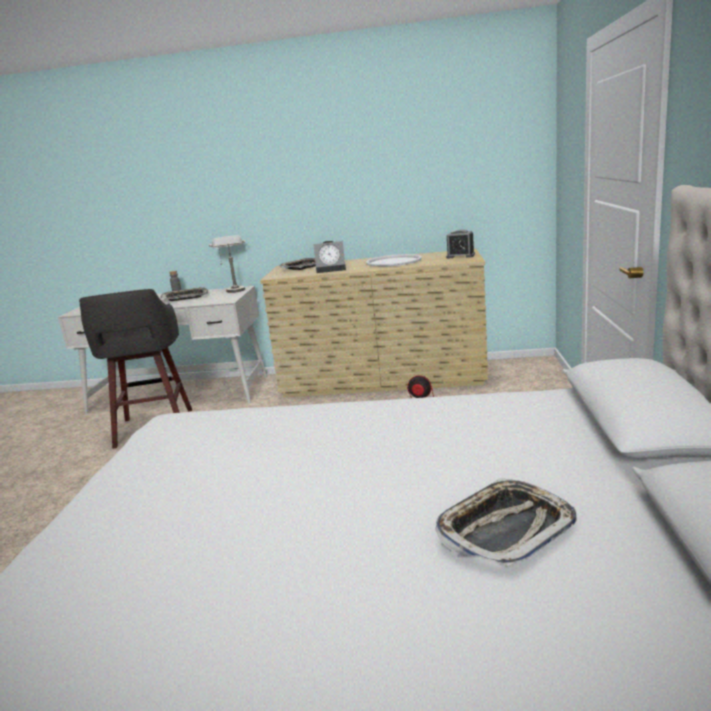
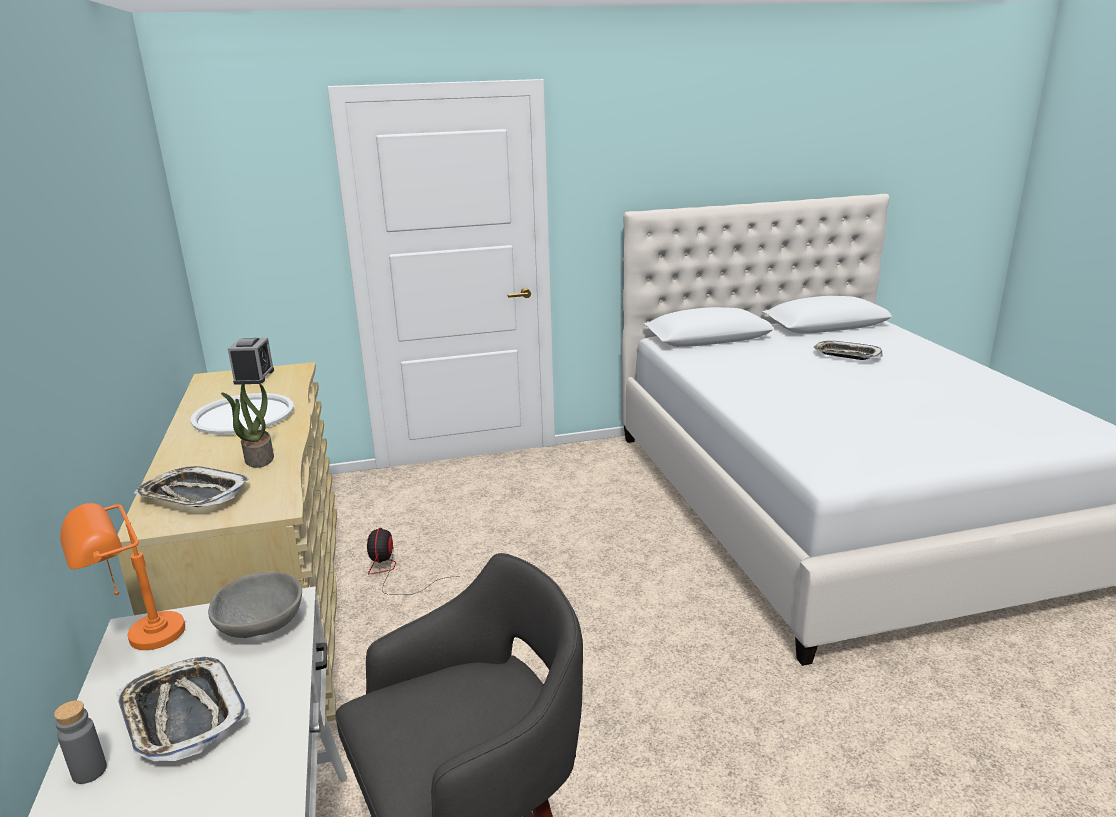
camera: 110 degrees left, 5 degrees up
grey table lamp [209,235,245,293] -> orange table lamp [60,503,185,650]
alarm clock [313,241,346,273] -> potted plant [221,381,274,468]
none -> grey bowl [208,571,302,638]

